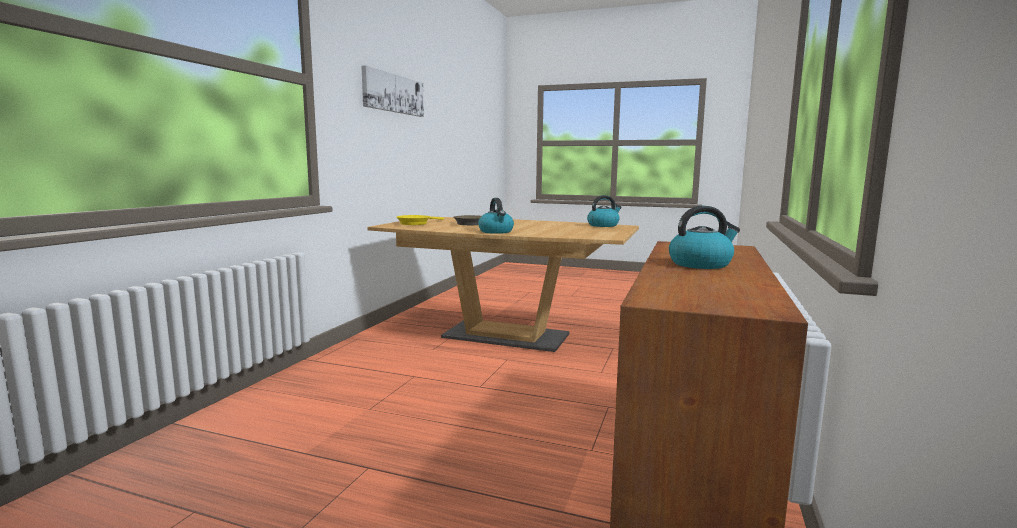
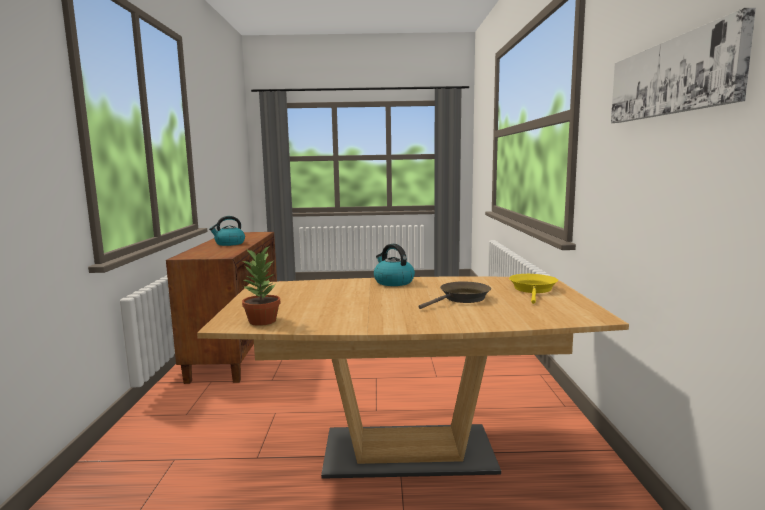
camera: 160 degrees right, 0 degrees up
kettle [587,195,622,227] -> potted plant [241,245,281,326]

